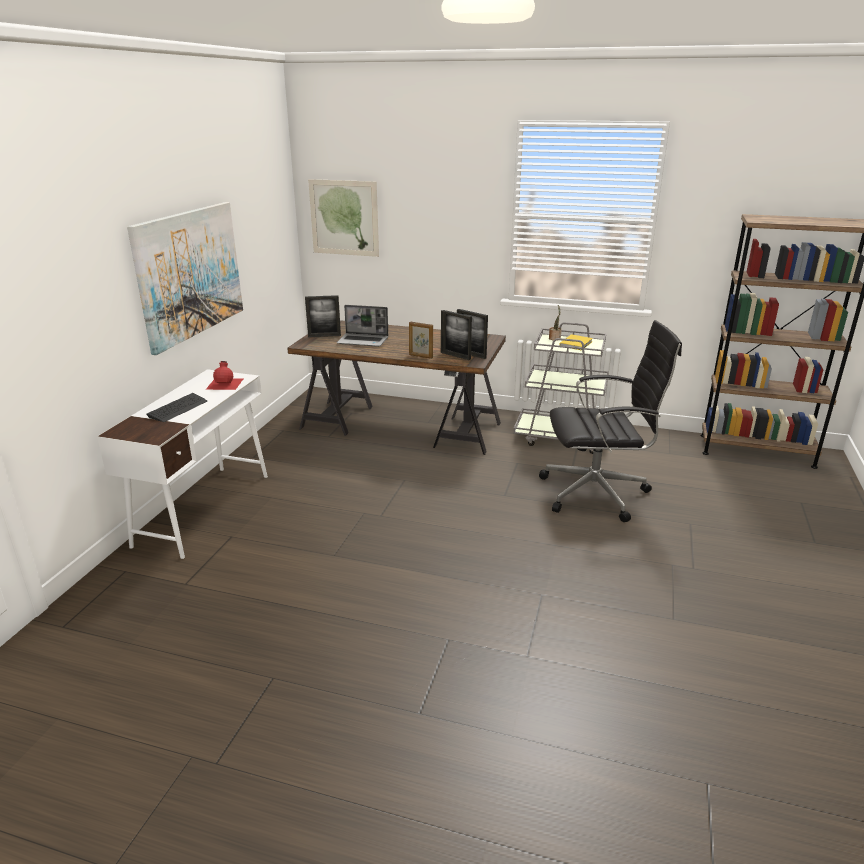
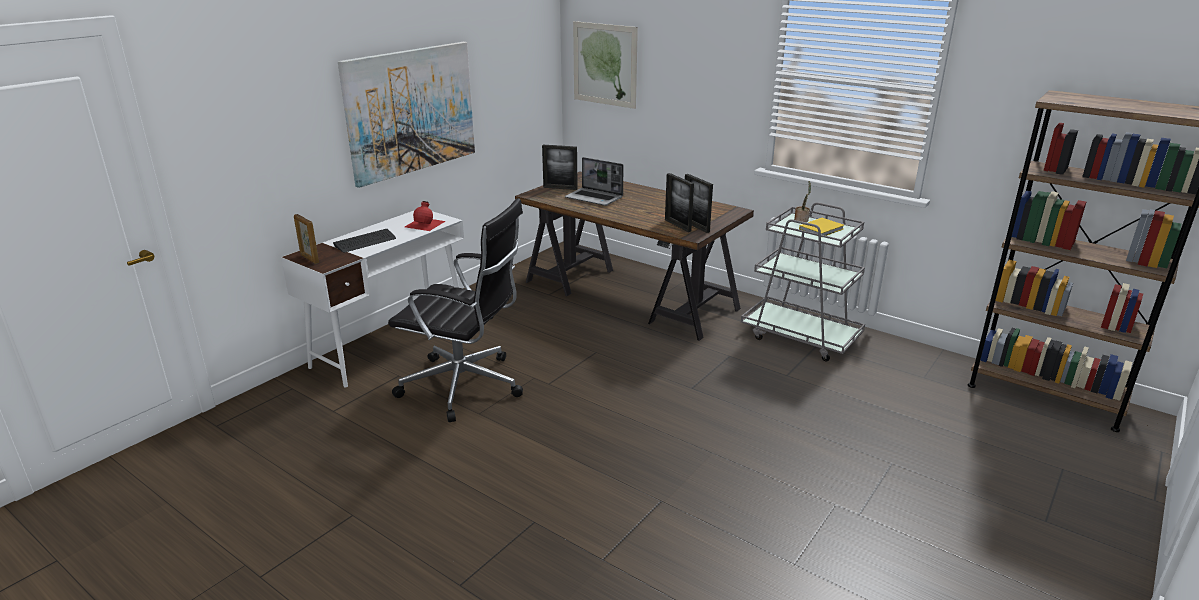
camera: 20 degrees right, 0 degrees up
picture frame [409,322,433,359] -> picture frame moved to [294,214,319,264]
black office chair [539,320,682,522] -> black office chair moved to [388,198,523,422]

